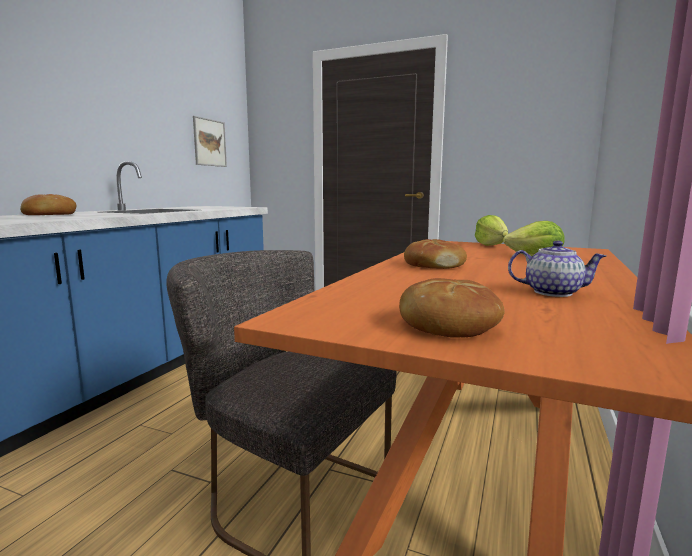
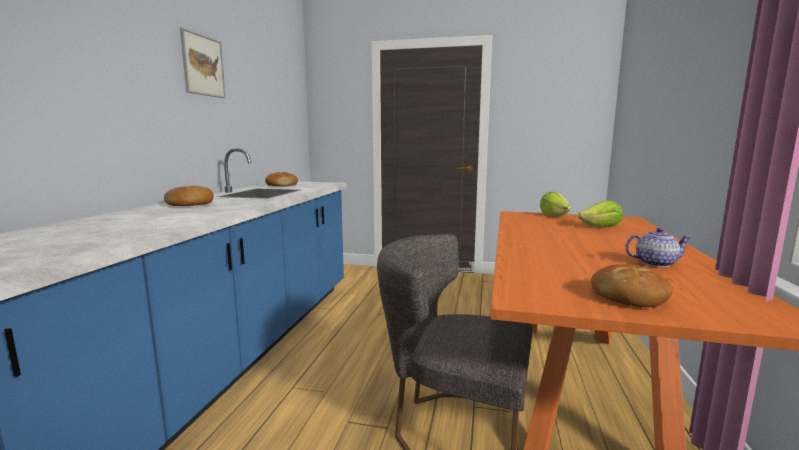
camera: 10 degrees left, 0 degrees up
picture [193,116,227,167] -> picture moved to [180,28,226,98]
bread [404,239,467,269] -> bread moved to [265,172,298,186]

